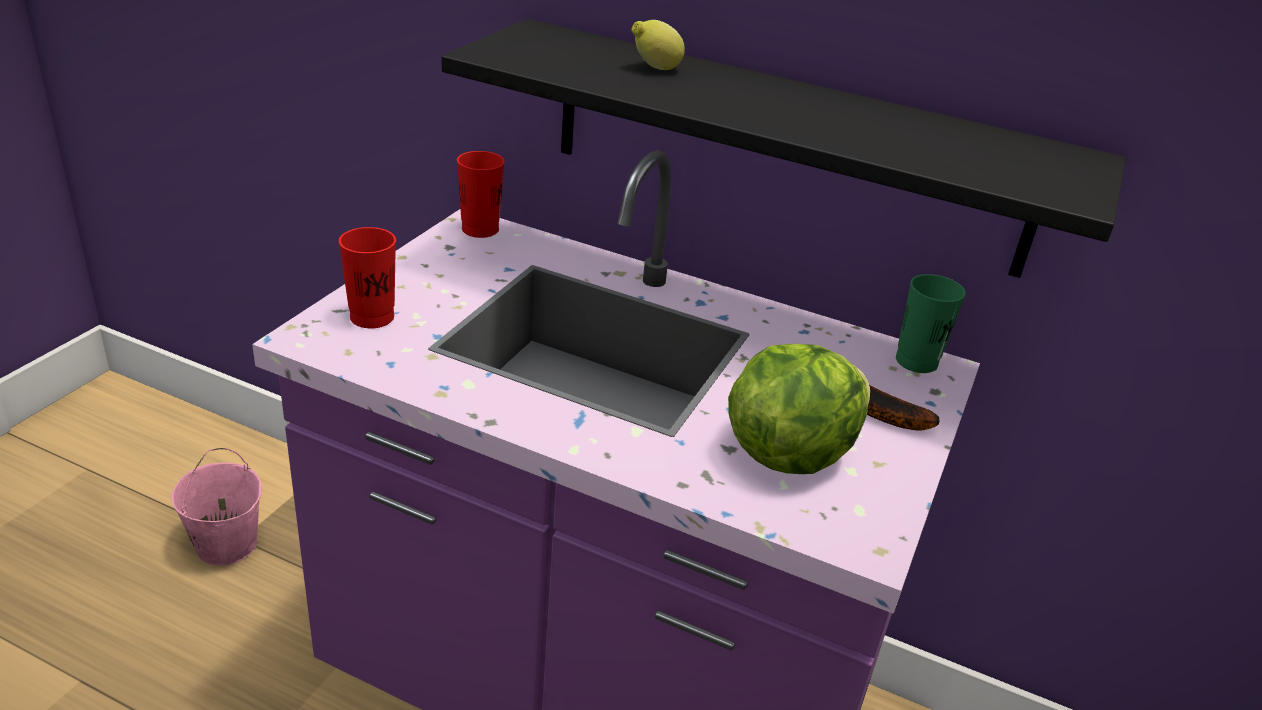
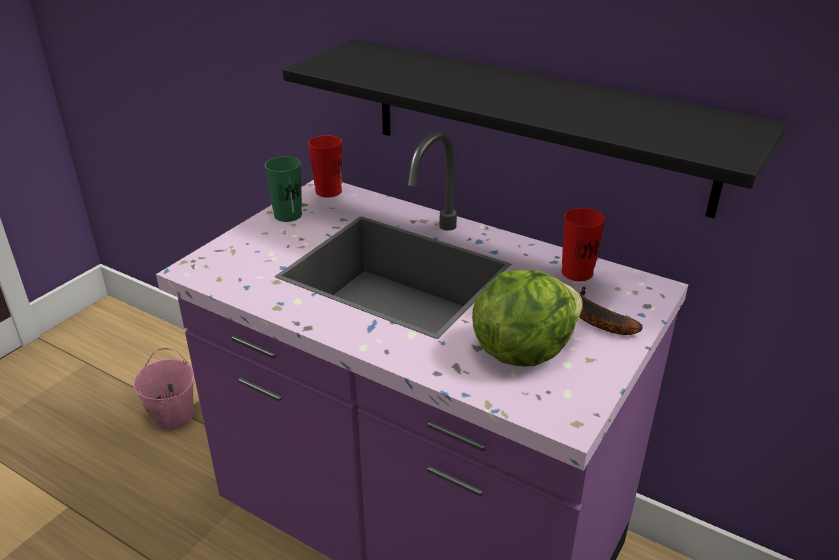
camera: 10 degrees right, 0 degrees up
red cup [339,227,396,329] -> red cup moved to [562,208,606,281]
lemon [631,20,685,70] -> none
green cup [896,274,966,373] -> green cup moved to [265,156,302,222]

